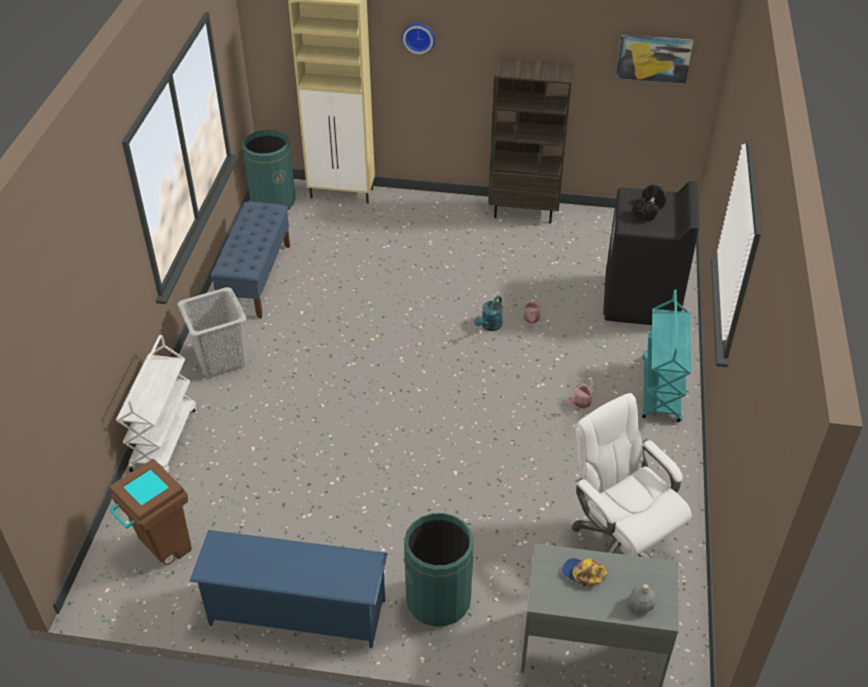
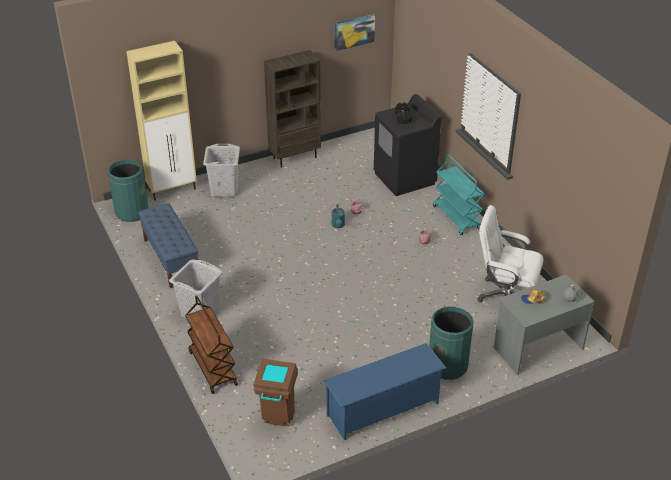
camera: 35 degrees left, 5 degrees down
white cart [116,335,196,473] -> brown cart [185,295,238,394]
wall clock [402,23,435,54] -> none
none -> grey laundry basket [203,144,240,197]

